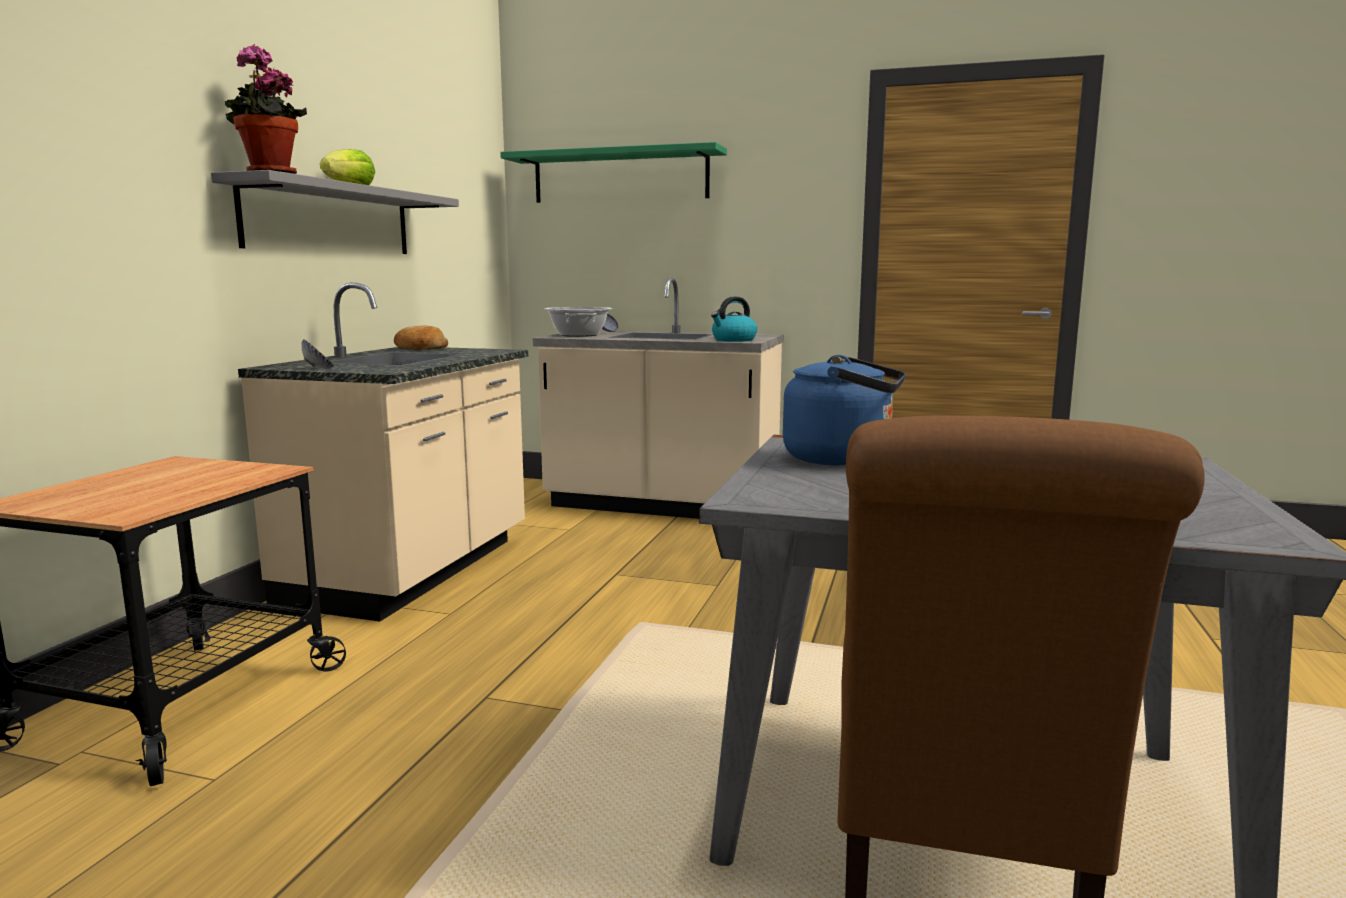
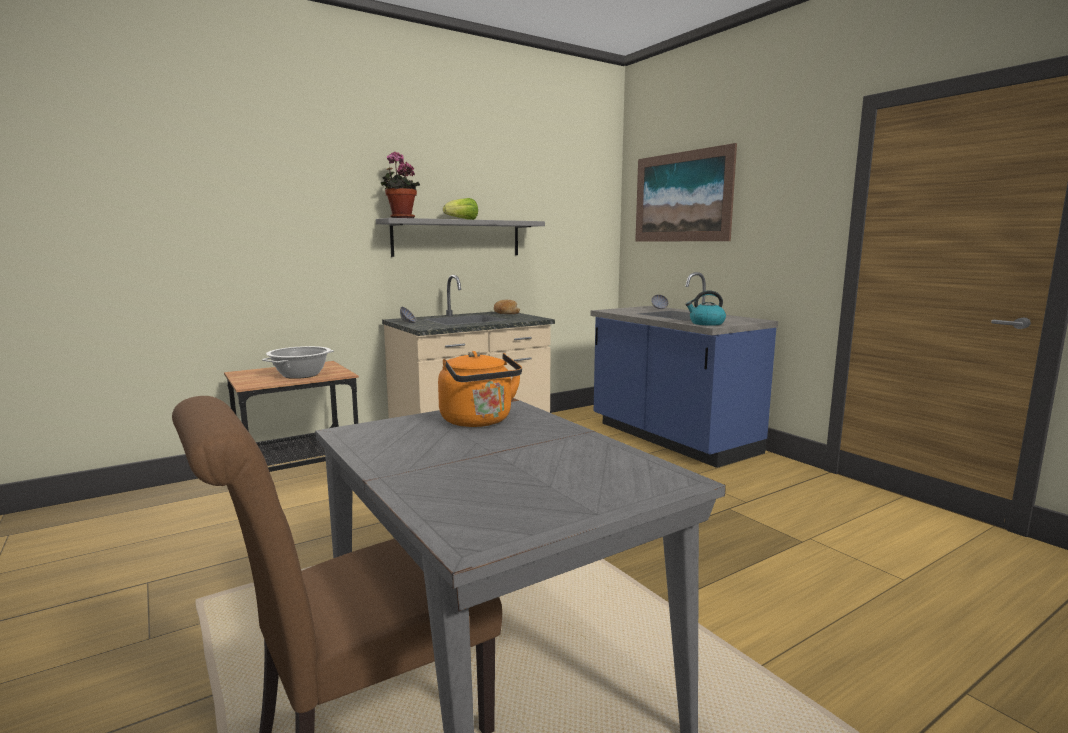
camera: 40 degrees right, 0 degrees up
green shelf [500,142,727,203] -> picture [635,143,737,241]
beige counter [533,278,784,519] -> blue counter [590,272,778,468]
cooking pot [545,307,612,337] -> cooking pot moved to [262,346,334,379]
blue kettle [783,355,906,466] -> orange kettle [438,351,522,427]

